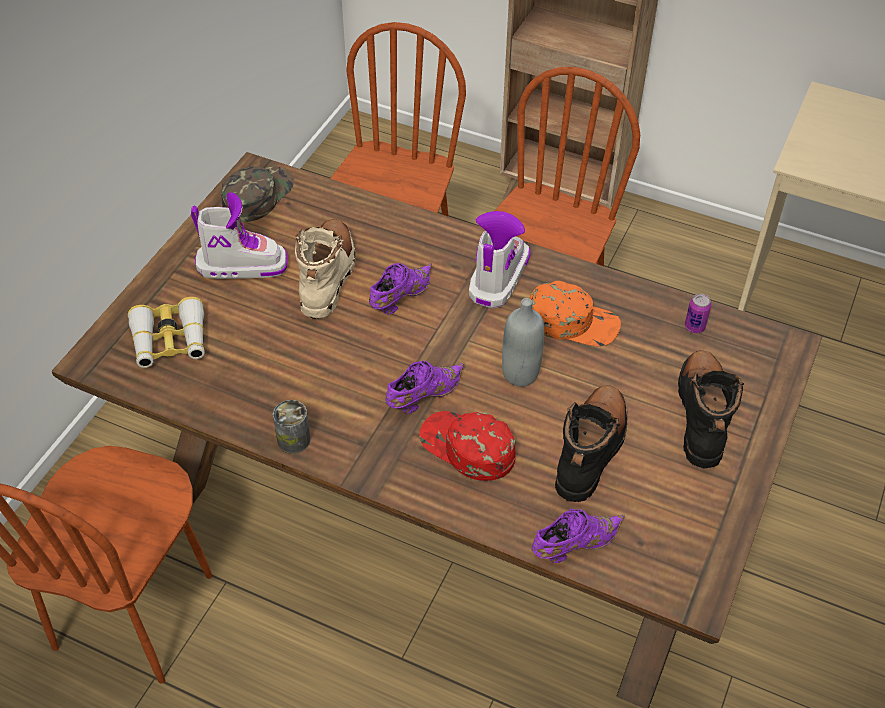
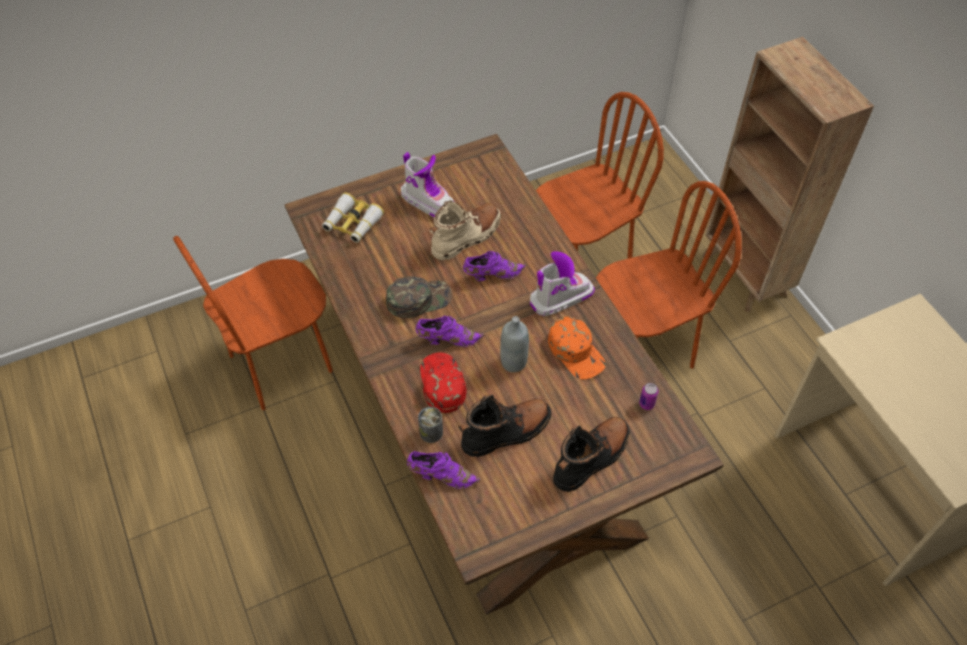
camera: 40 degrees right, 5 degrees up
green cap [221,166,294,222] -> green cap moved to [386,276,452,318]
can [273,400,311,454] -> can moved to [418,407,443,443]

